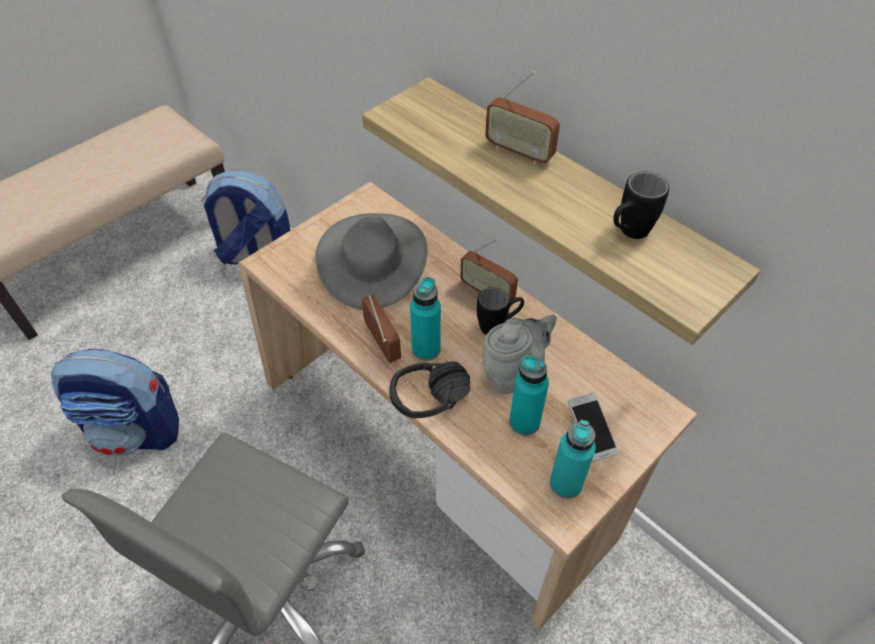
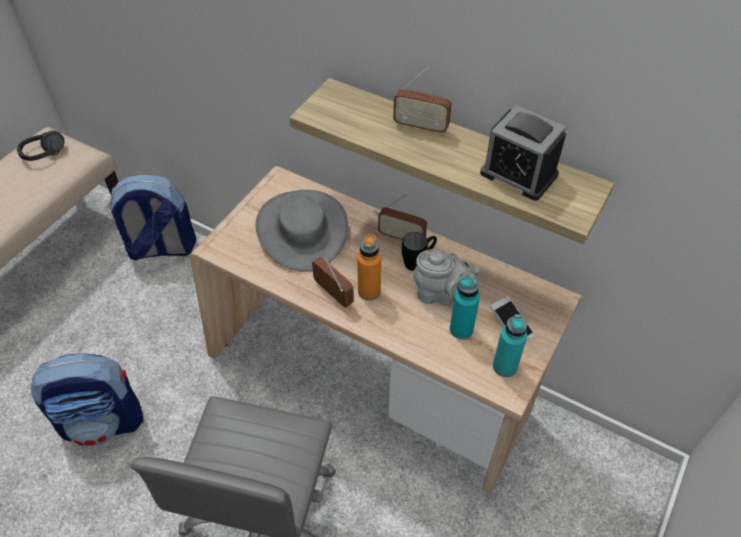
camera: 15 degrees left, 0 degrees up
black headphones [389,361,470,418] -> black headphones moved to [17,131,64,161]
turquoise bottle [410,277,441,361] -> orange bottle [357,234,381,300]
grey teapot [482,314,557,394] -> grey teapot turned 60 degrees clockwise [413,249,482,305]
black mug [613,171,669,239] -> alarm clock [480,105,566,201]

